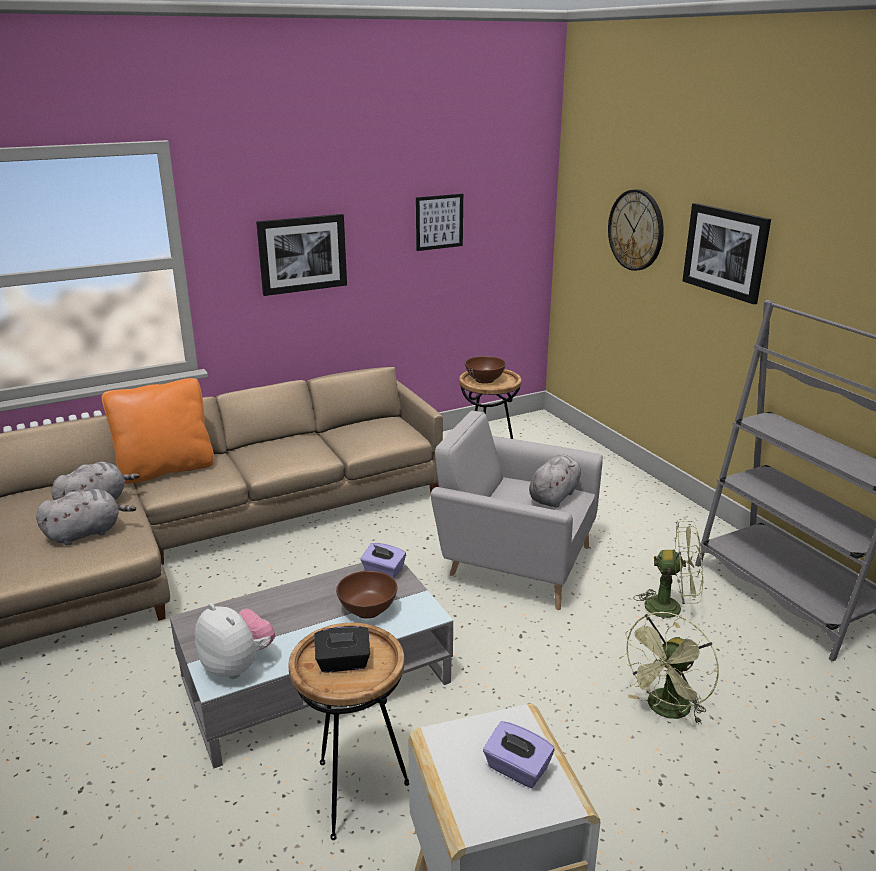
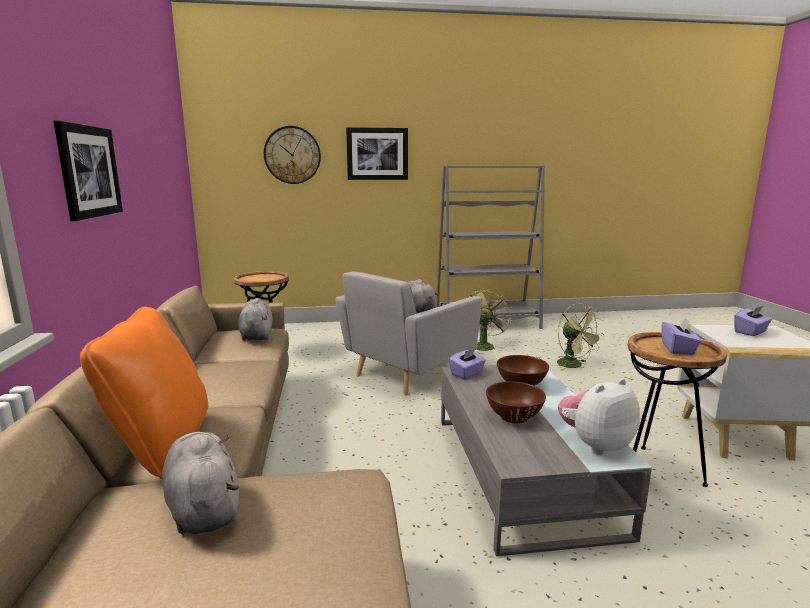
camera: 70 degrees left, 10 degrees down
grey plush toy [36,489,136,545] -> grey plush toy moved to [238,298,273,341]
black tissue box [314,626,370,673] -> purple tissue box [662,317,701,355]
picture [416,194,463,251] -> none
brown bowl [465,356,506,384] -> brown bowl moved to [486,381,546,424]

